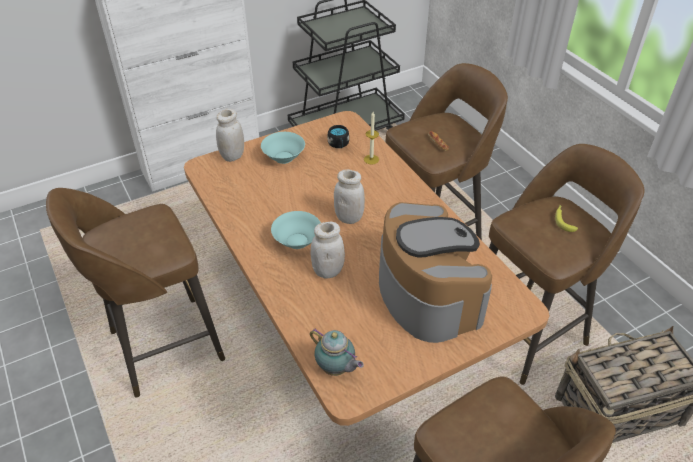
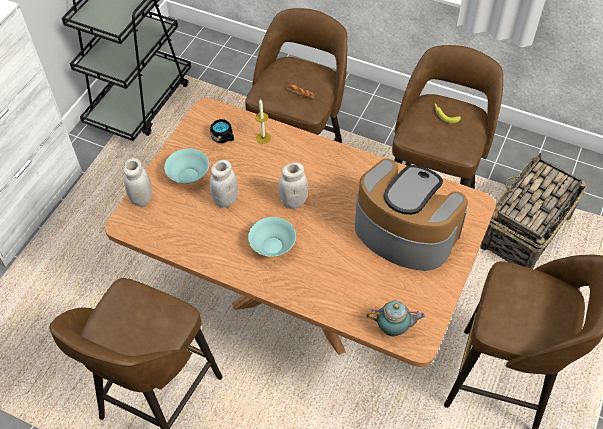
camera: 35 degrees left, 10 degrees up
white jar [310,222,345,278] -> white jar moved to [209,160,238,208]

